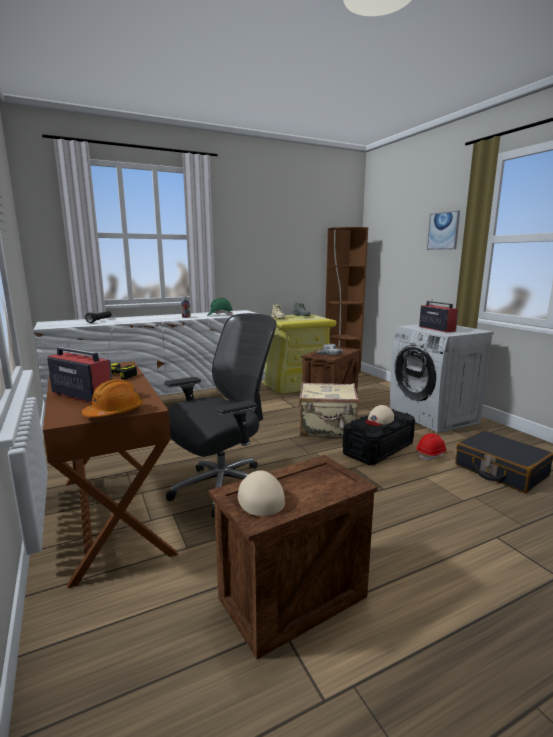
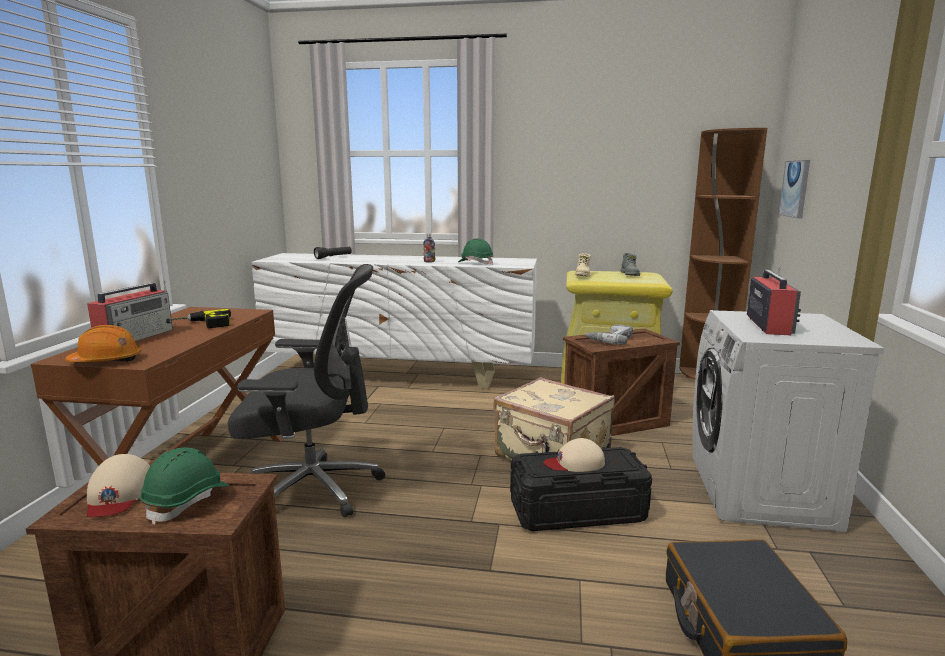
camera: 35 degrees right, 0 degrees up
radio [47,342,113,403] -> radio turned 45 degrees clockwise [87,280,173,342]
beige cap [238,470,285,516] -> beige cap turned 150 degrees clockwise [86,454,150,517]
red hard hat [417,433,447,461] -> none
picture [427,210,460,250] -> picture moved to [779,160,810,219]
none -> green hard hat [140,447,229,525]

